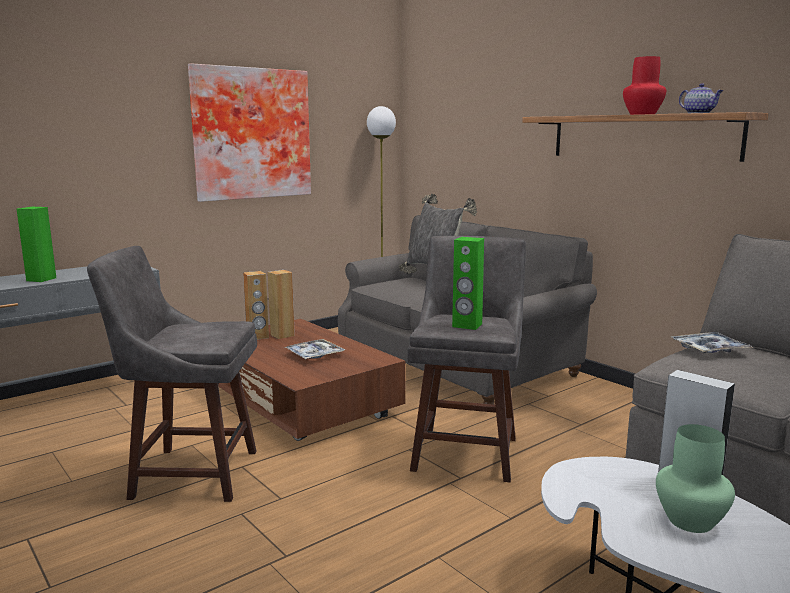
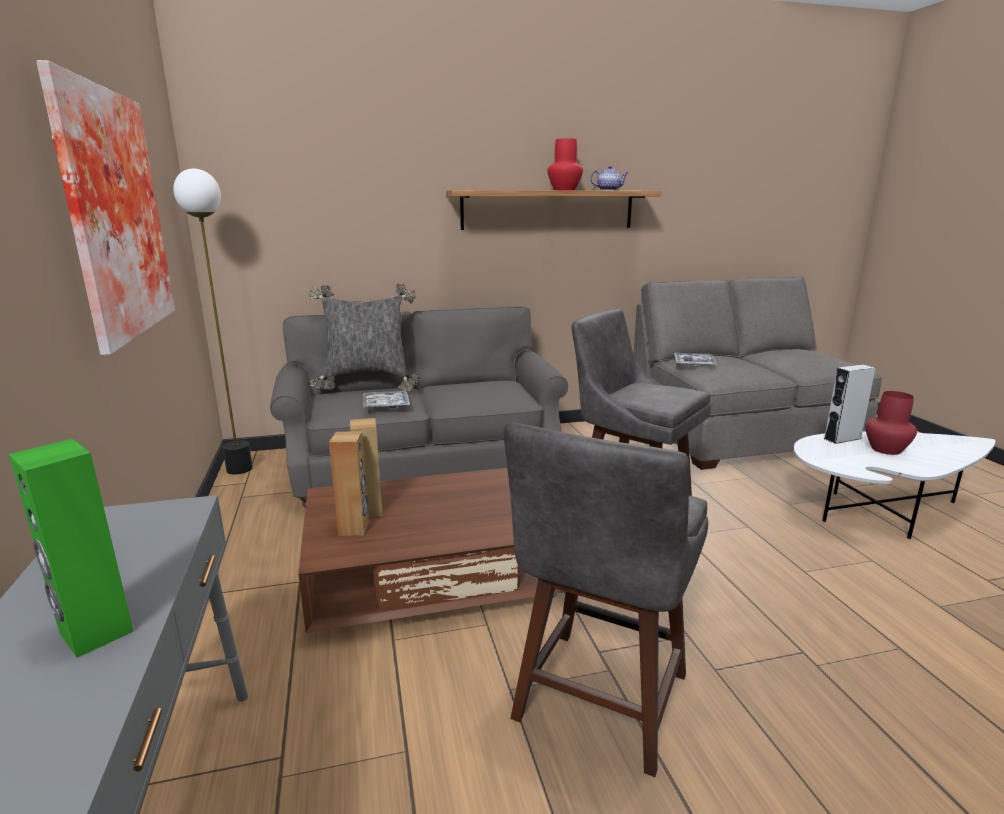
camera: 65 degrees left, 5 degrees up
tray [284,339,345,359] -> tray moved to [363,391,410,408]
green speaker [452,237,484,330] -> none
green vase [656,424,735,533] -> red vase [865,391,917,455]

